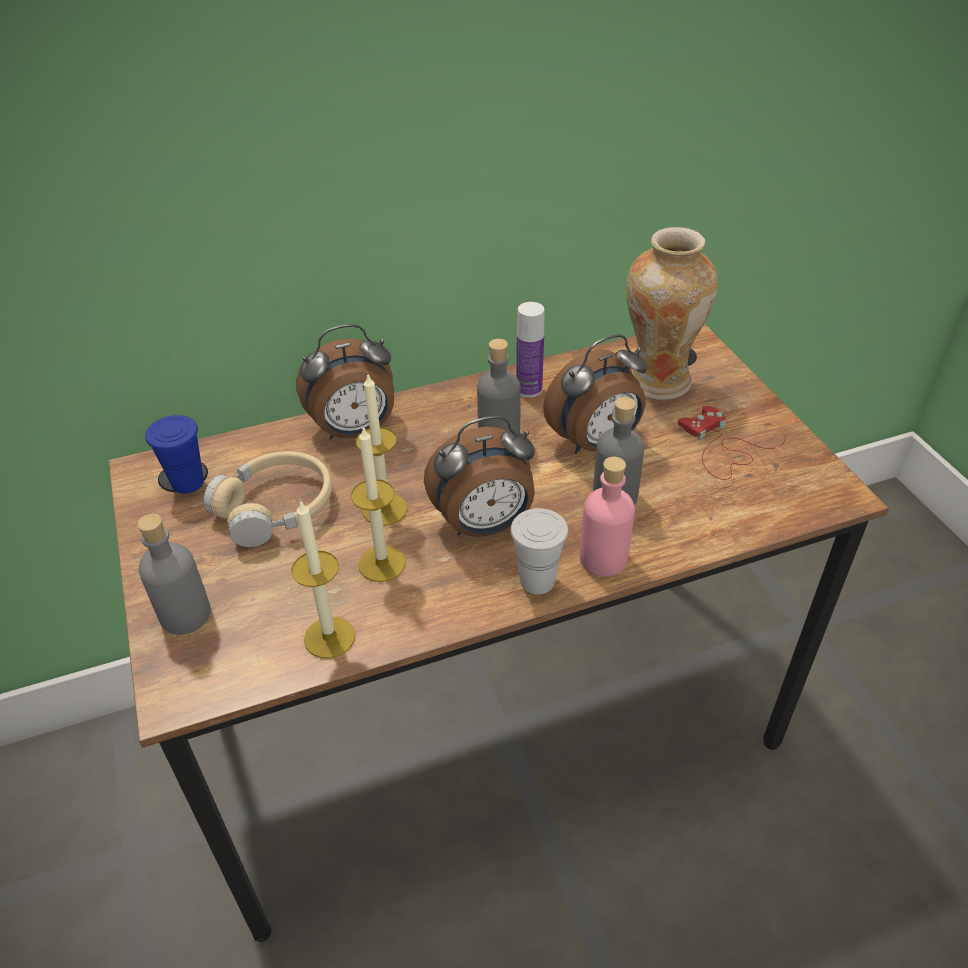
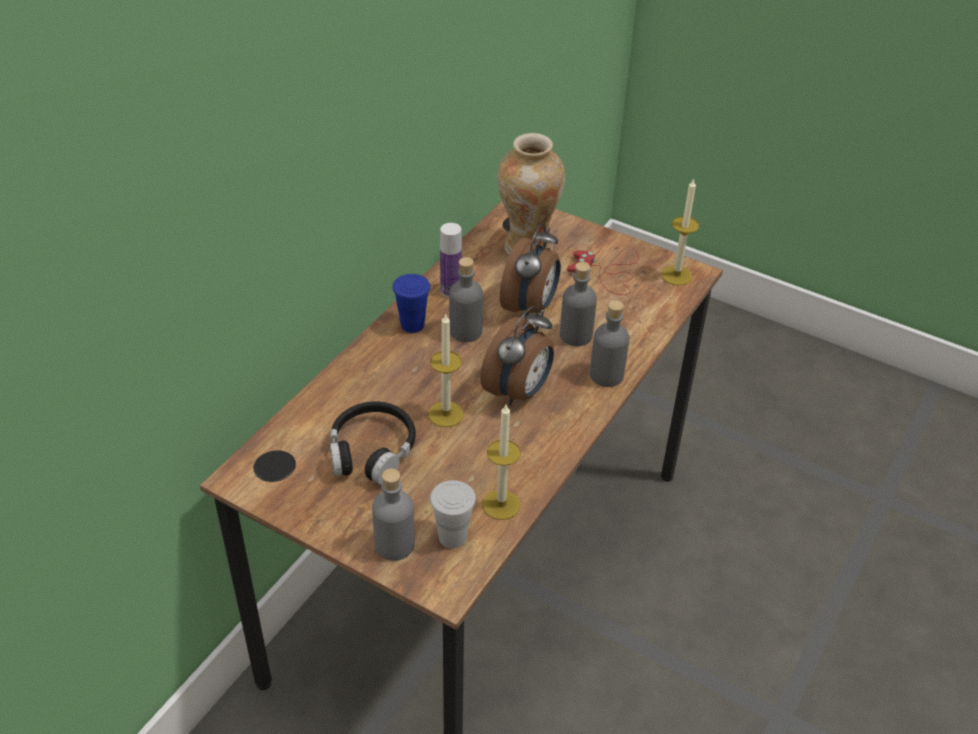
camera: 40 degrees left, 0 degrees up
blue cup [145,415,204,494] -> blue cup moved to [392,274,430,333]
beige headphones [204,451,332,547] -> black headphones [330,402,416,485]
alarm clock [296,324,394,440] -> none
candle [351,426,406,582] -> candle moved to [661,178,699,285]
white cup [511,508,568,594] -> white cup moved to [430,480,476,548]
pink bottle [580,457,635,577] -> grey bottle [590,300,629,387]

